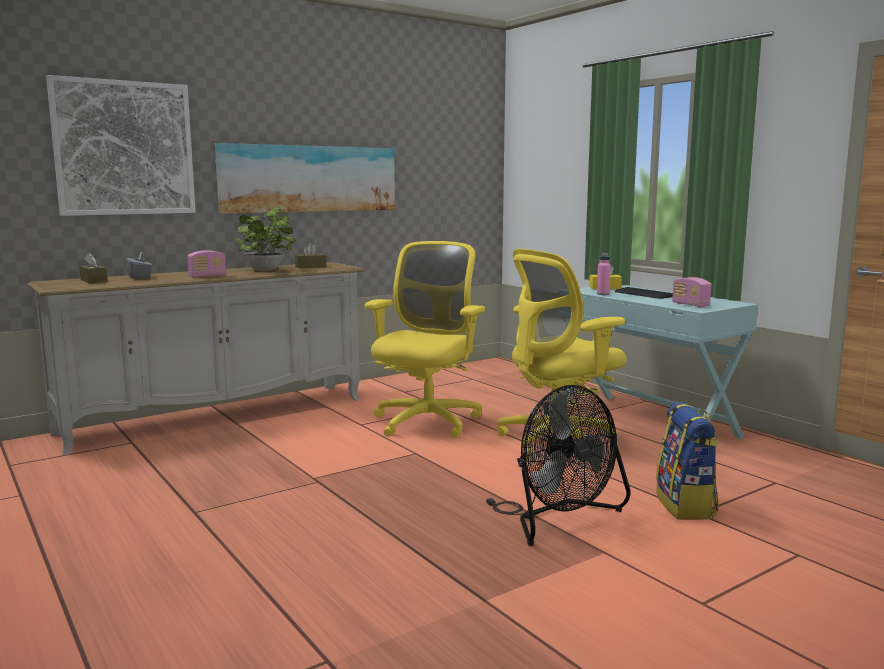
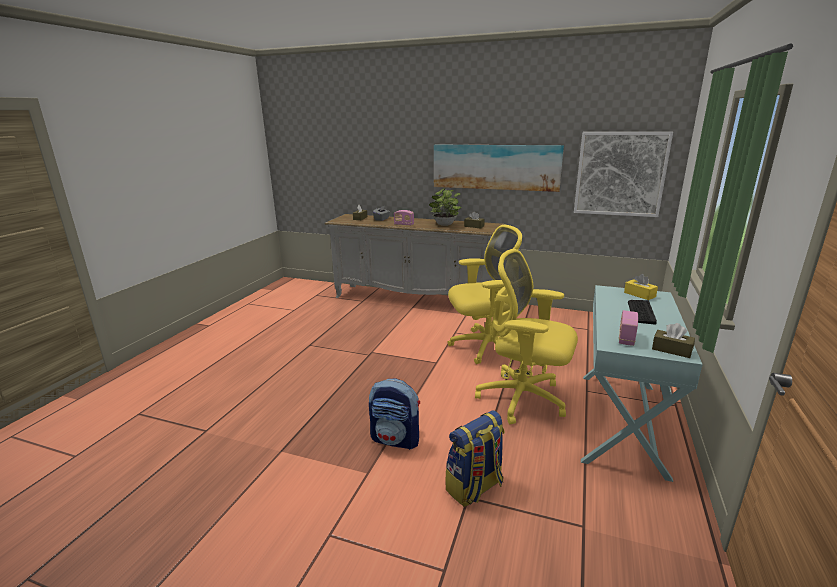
camera: 55 degrees right, 10 degrees up
picture [46,75,196,216] -> picture moved to [574,132,673,217]
black fan [486,385,631,546] -> backpack [369,378,420,450]
pink bottle [597,253,611,295] -> none
none -> brown tissue box [652,323,695,358]

